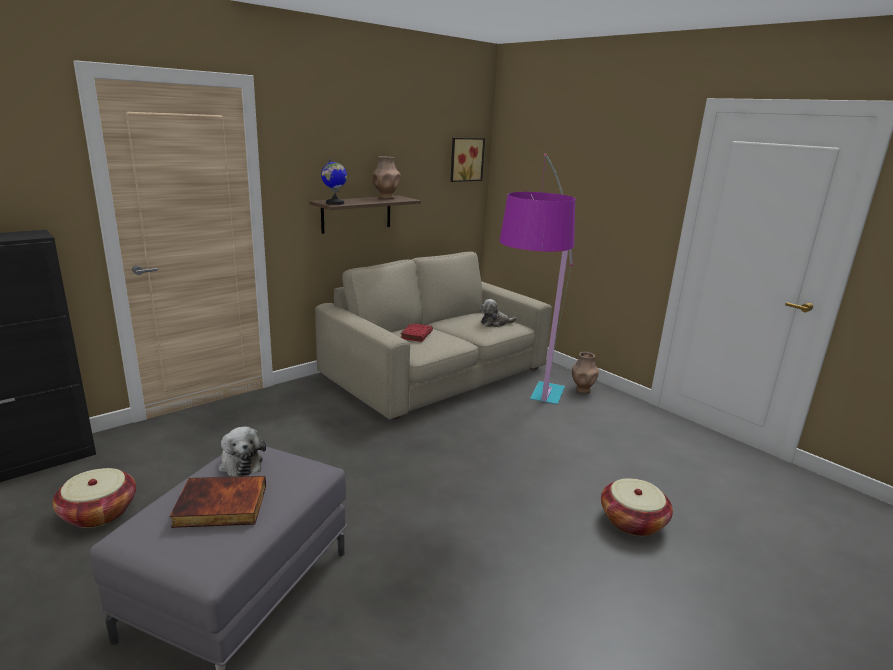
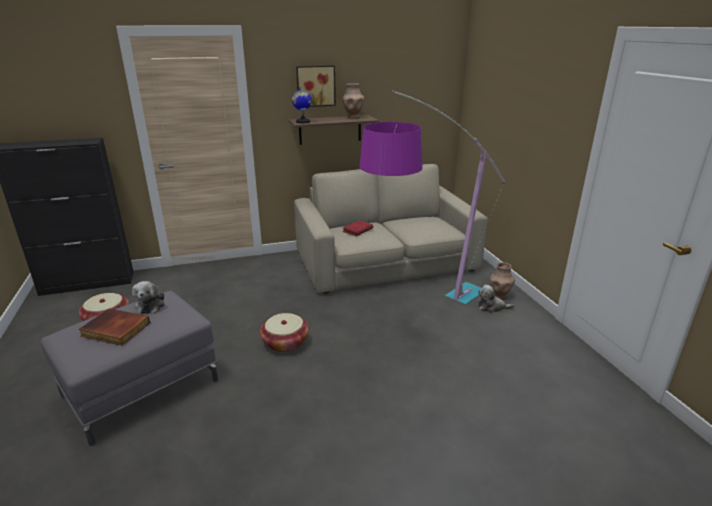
camera: 25 degrees right, 5 degrees up
picture [450,138,485,182] -> picture moved to [296,65,336,107]
plush toy [481,299,517,327] -> plush toy moved to [478,285,514,313]
basket [601,478,673,536] -> basket moved to [260,313,309,353]

